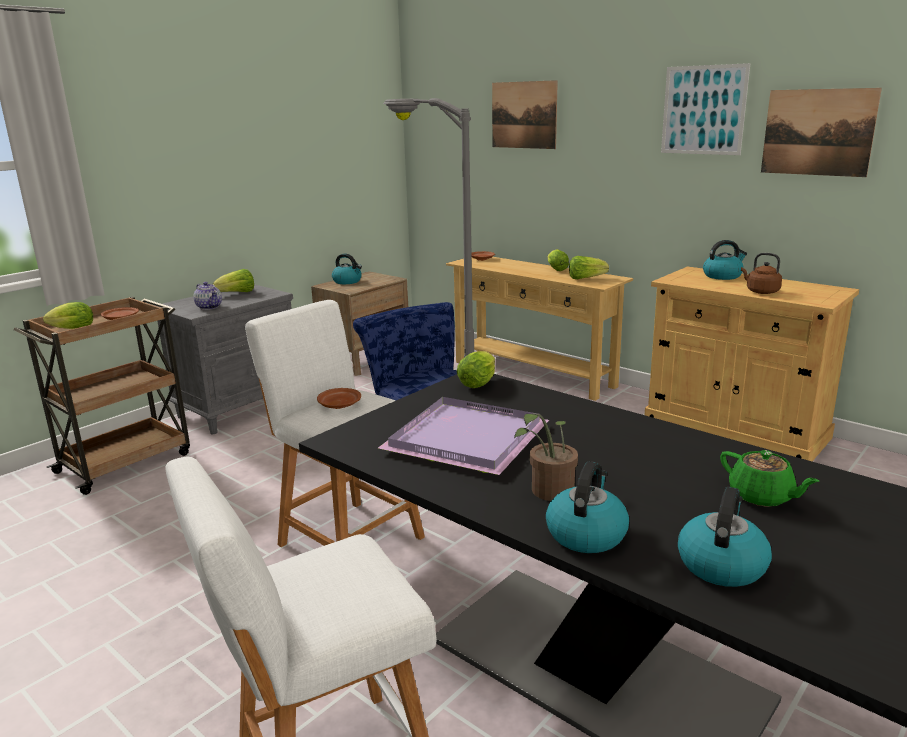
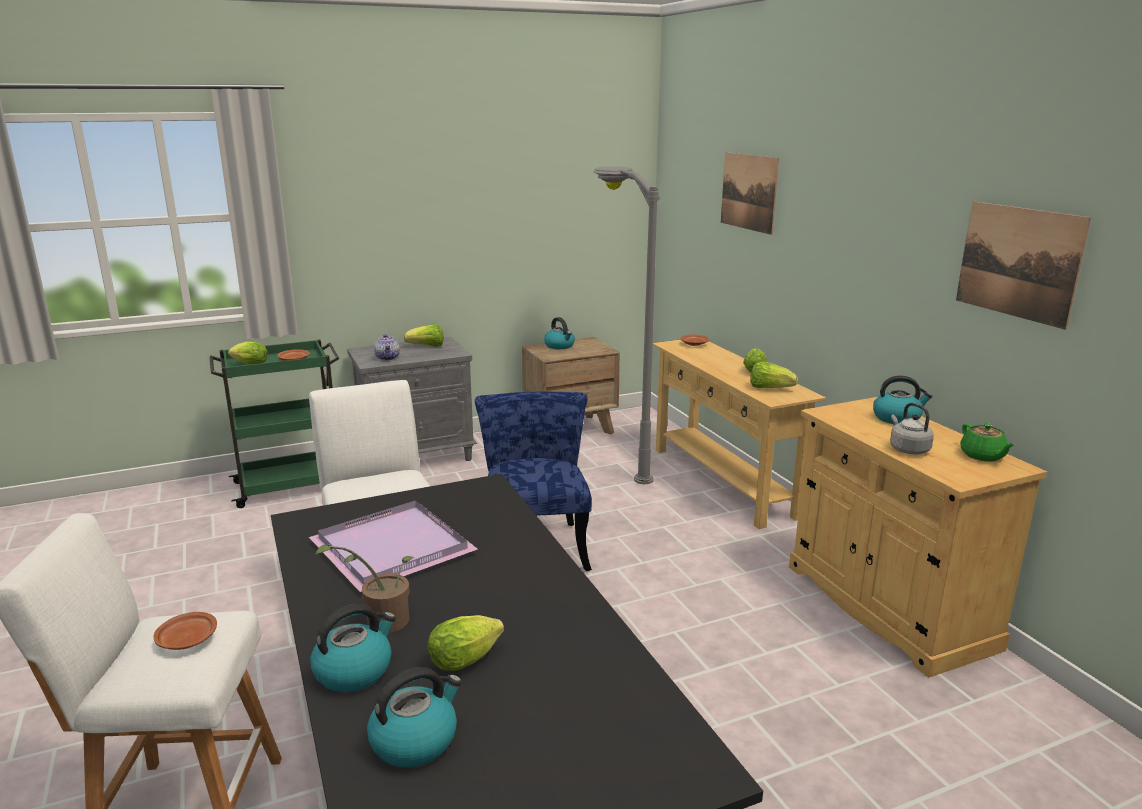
camera: 25 degrees right, 0 degrees up
brown cart [14,297,190,495] -> green cart [210,340,339,508]
brown plate [317,388,361,409] -> brown plate moved to [154,612,217,650]
lettuce [457,351,495,388] -> lettuce moved to [428,615,504,671]
picture [661,63,750,155] -> none
green teapot [720,450,820,507] -> green teapot moved to [960,423,1015,462]
brown kettle [741,253,782,294] -> grey kettle [890,403,934,454]

